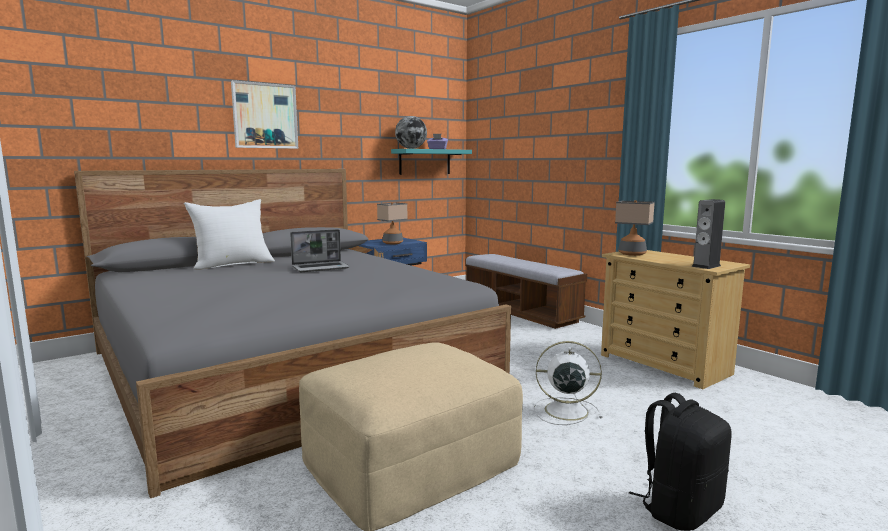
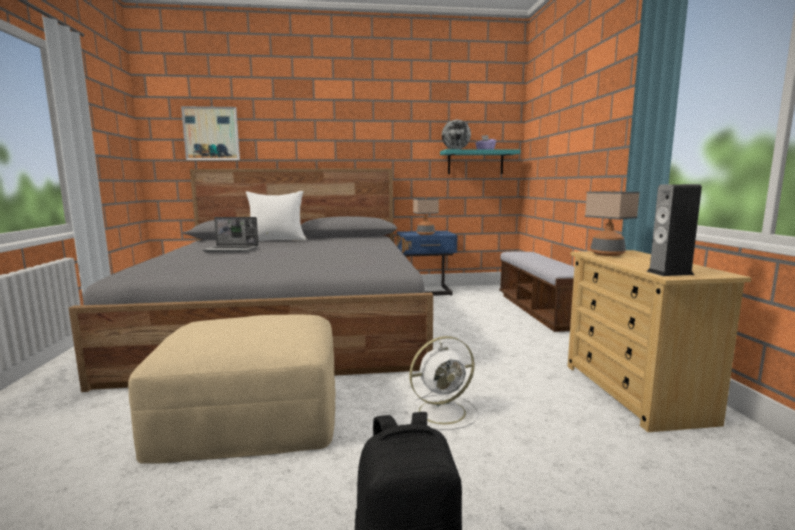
camera: 30 degrees right, 0 degrees up
picture [231,80,298,149] -> picture moved to [181,106,240,160]
laptop [290,229,350,272] -> laptop moved to [202,217,259,252]
white fan [534,341,602,425] -> white fan turned 120 degrees clockwise [404,336,478,430]

